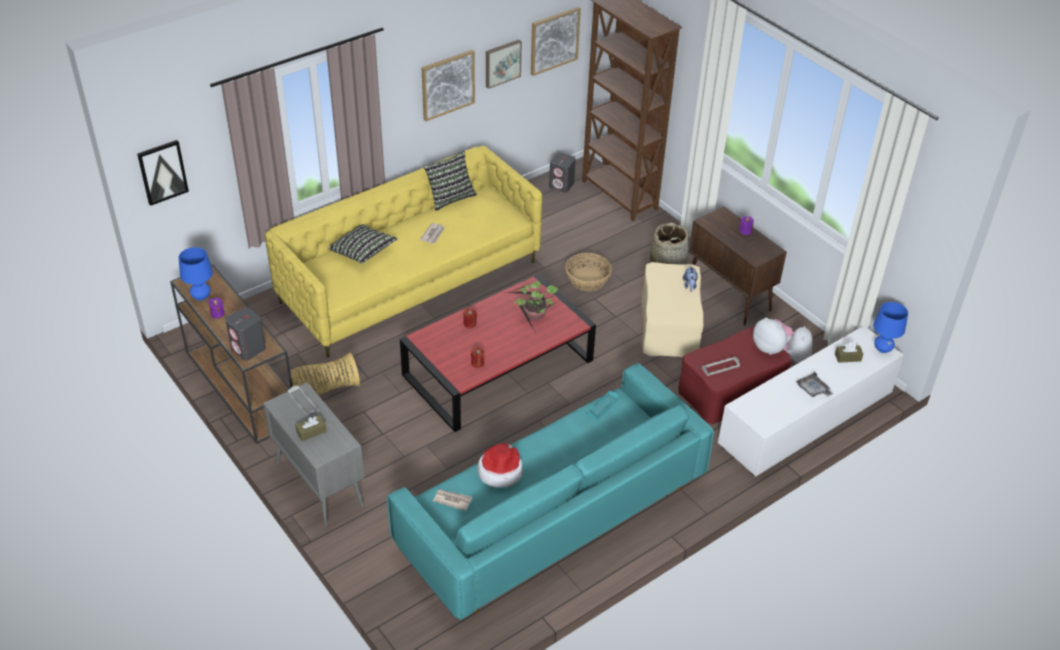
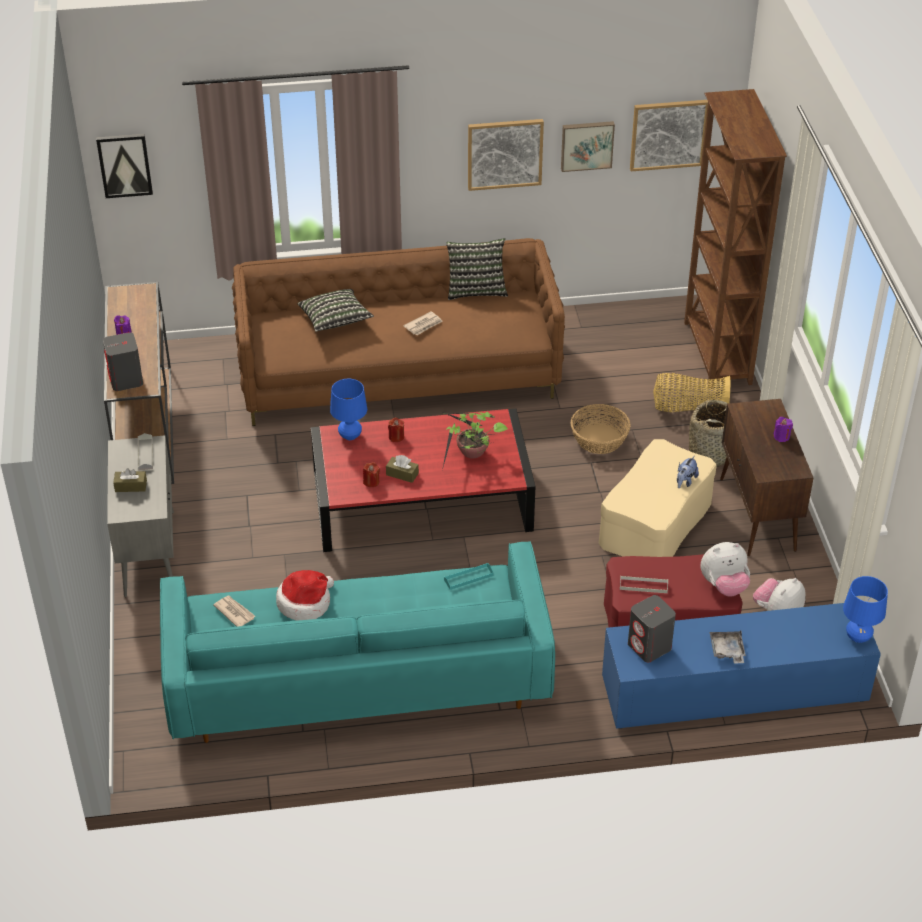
camera: 30 degrees right, 0 degrees up
blue table lamp [179,247,213,301] -> blue table lamp moved to [330,379,367,440]
yellow sofa [265,146,542,358] -> brown sofa [232,238,565,426]
basket [290,353,360,395] -> basket moved to [653,373,730,412]
grey speaker [549,152,576,193] -> grey speaker moved to [628,595,676,662]
white tv stand [718,326,904,476] -> blue tv stand [602,603,881,729]
plush toy [753,317,793,355] -> plush toy turned 90 degrees clockwise [701,542,750,597]
brown tissue box [835,342,863,363] -> brown tissue box moved to [386,455,419,483]

